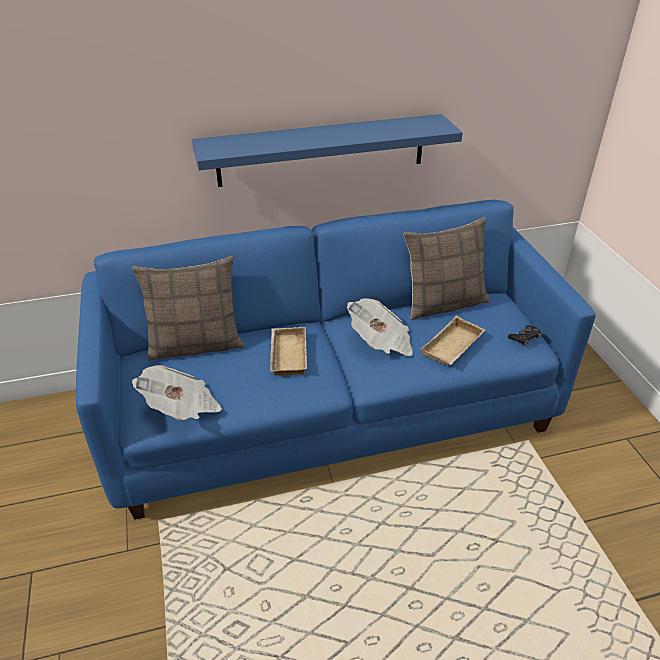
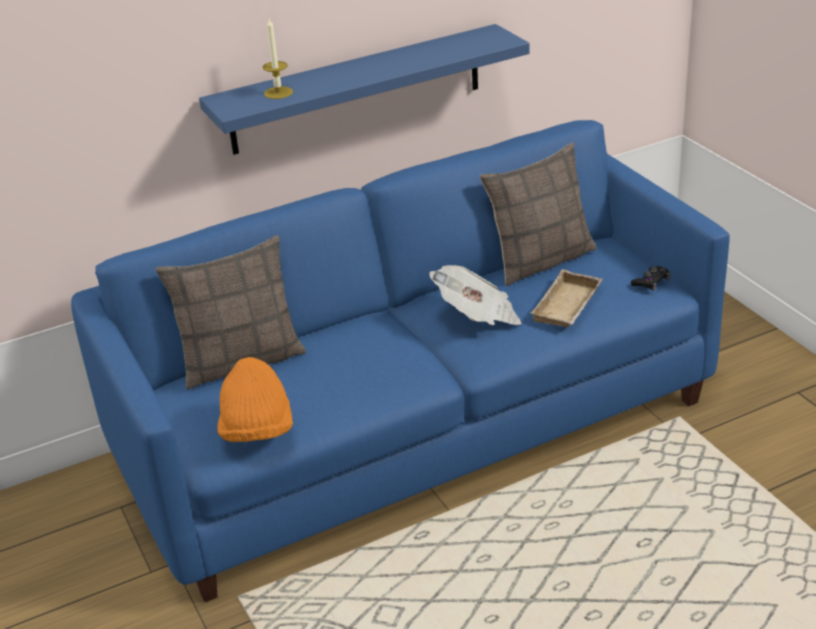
camera: 10 degrees left, 5 degrees down
newspaper [132,365,222,421] -> orange hat [217,357,293,442]
beige tray [270,327,307,376] -> none
none -> candle [263,19,293,99]

